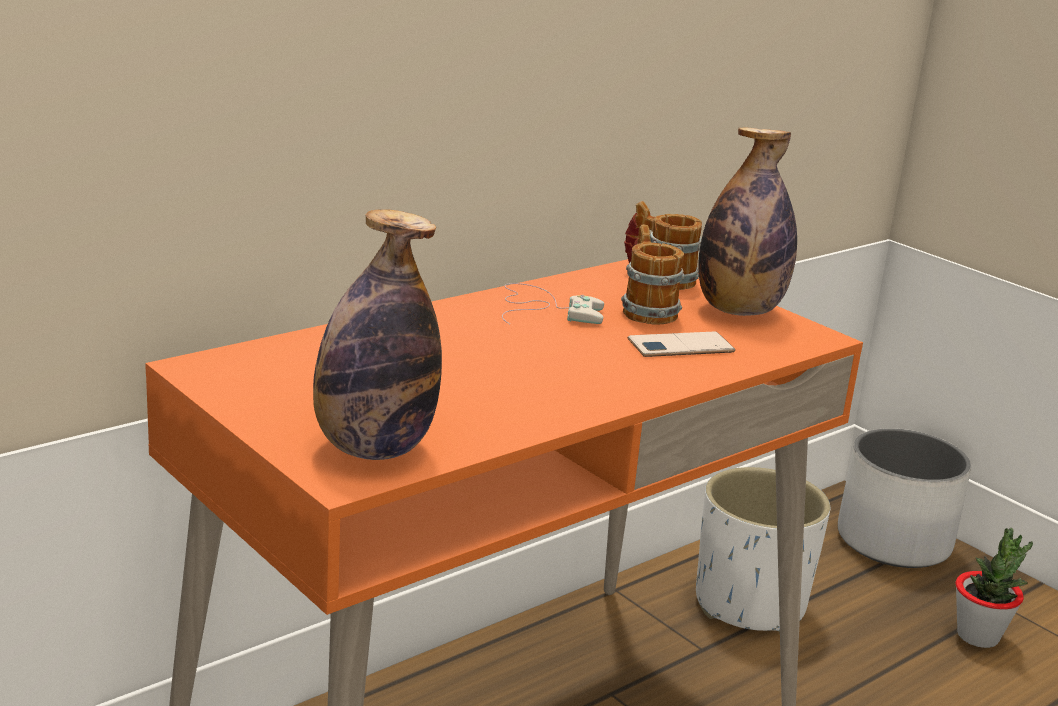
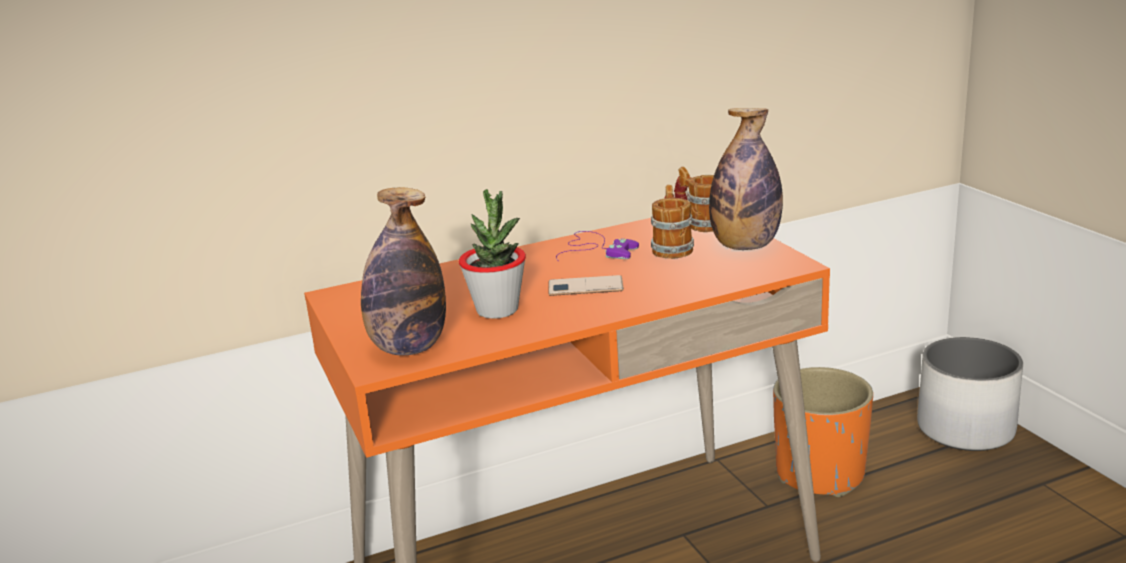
camera: 20 degrees right, 0 degrees up
white game controller [502,283,604,324] -> purple game controller [556,231,639,259]
phone [628,331,735,357] -> phone moved to [548,275,624,296]
white planter [696,467,830,632] -> orange planter [773,367,873,497]
potted plant [956,528,1033,648] -> potted plant moved to [459,189,526,319]

